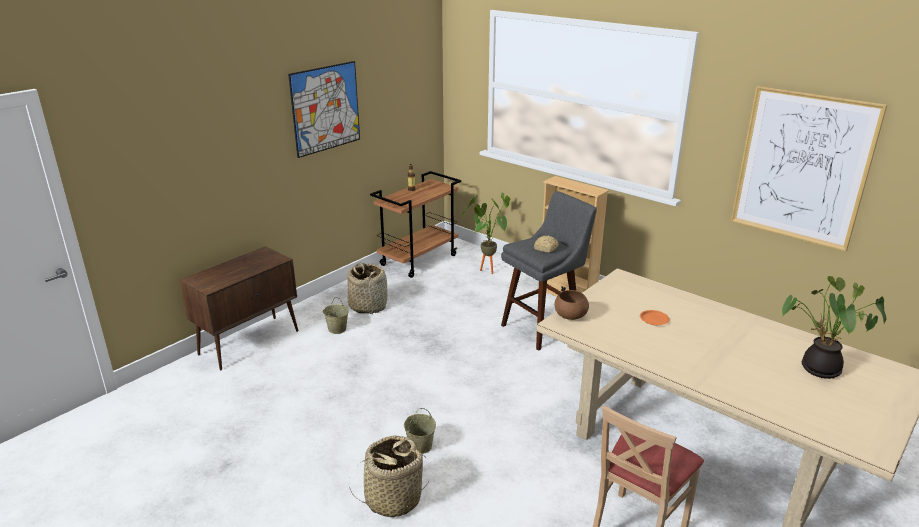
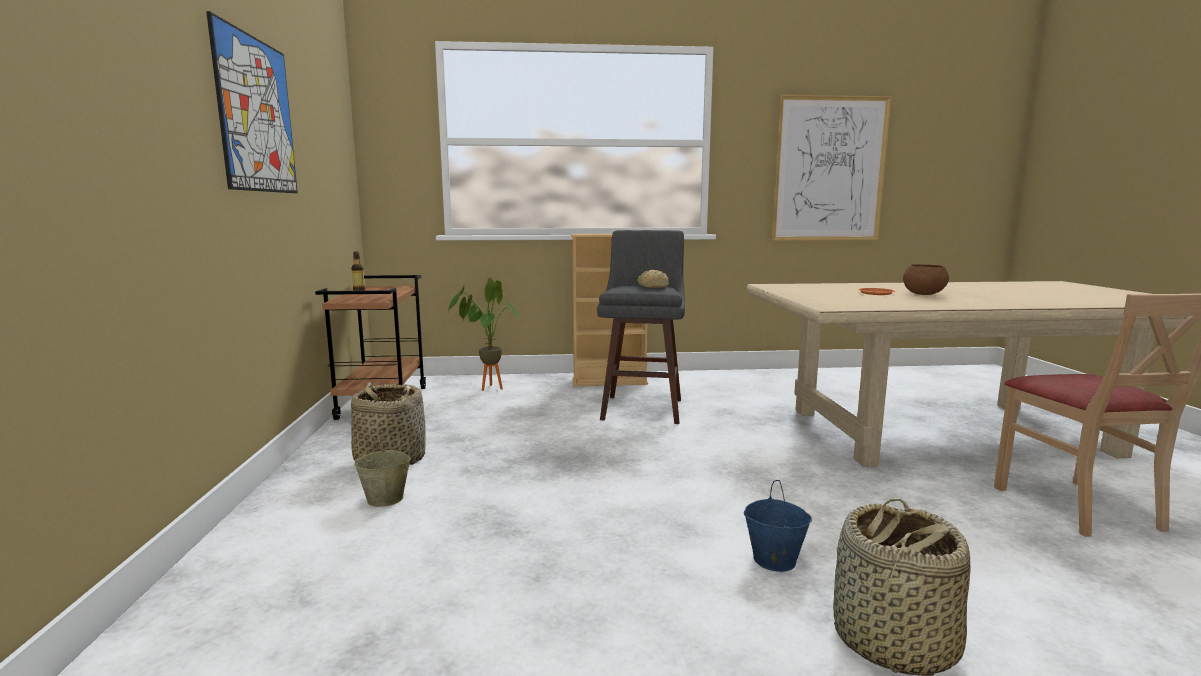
camera: 45 degrees left, 15 degrees down
brown cabinet [180,246,299,370] -> none
beige bucket [404,408,436,454] -> blue bucket [744,480,812,572]
brown bowl [554,290,589,320] -> brown bowl moved to [903,264,949,295]
potted plant [781,276,886,379] -> none

